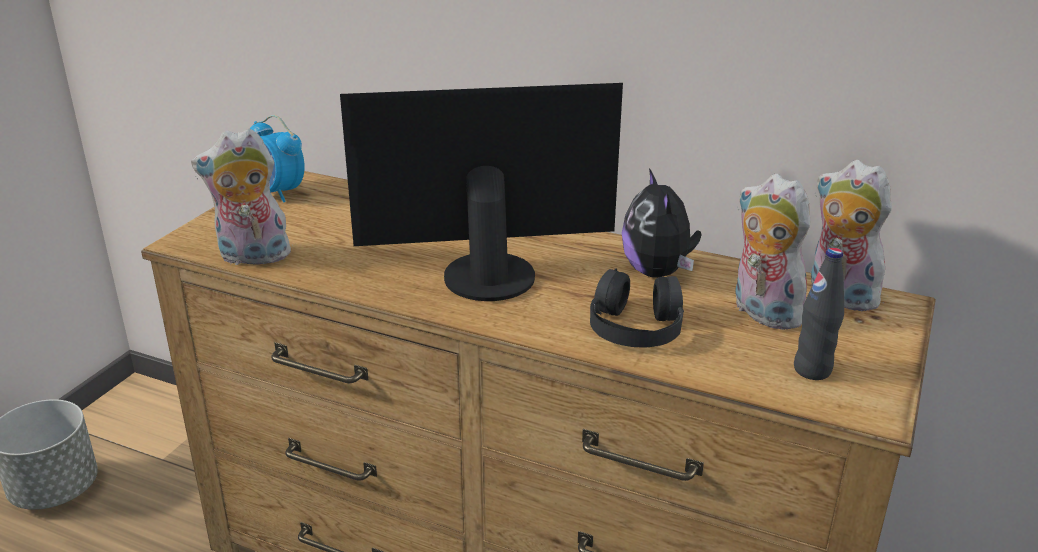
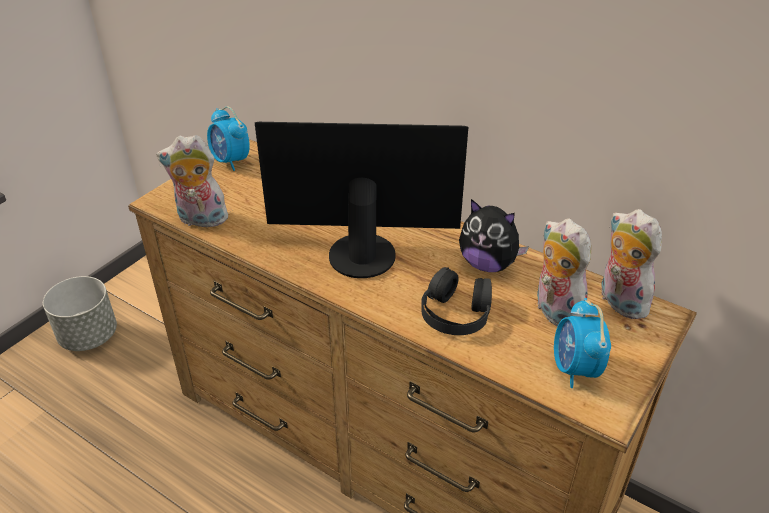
camera: 10 degrees right, 10 degrees up
plush toy [622,168,702,278] -> plush toy turned 60 degrees counterclockwise [459,199,529,272]
black bottle [794,248,844,380] -> alarm clock [554,298,611,388]

